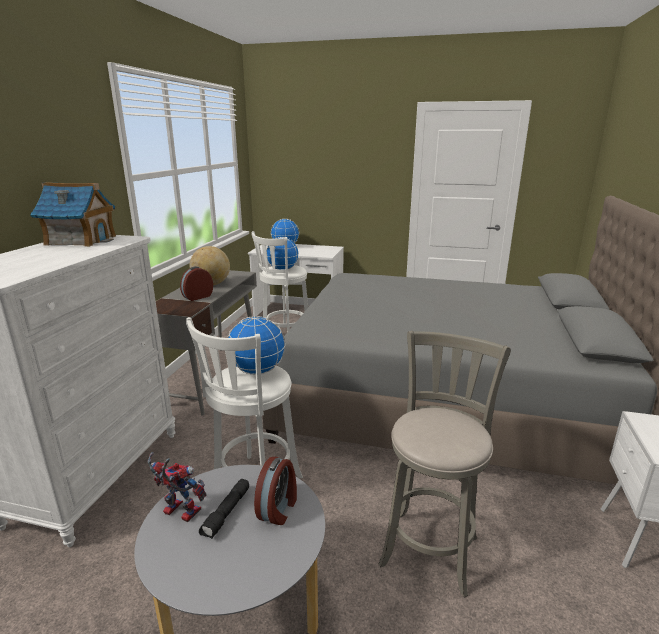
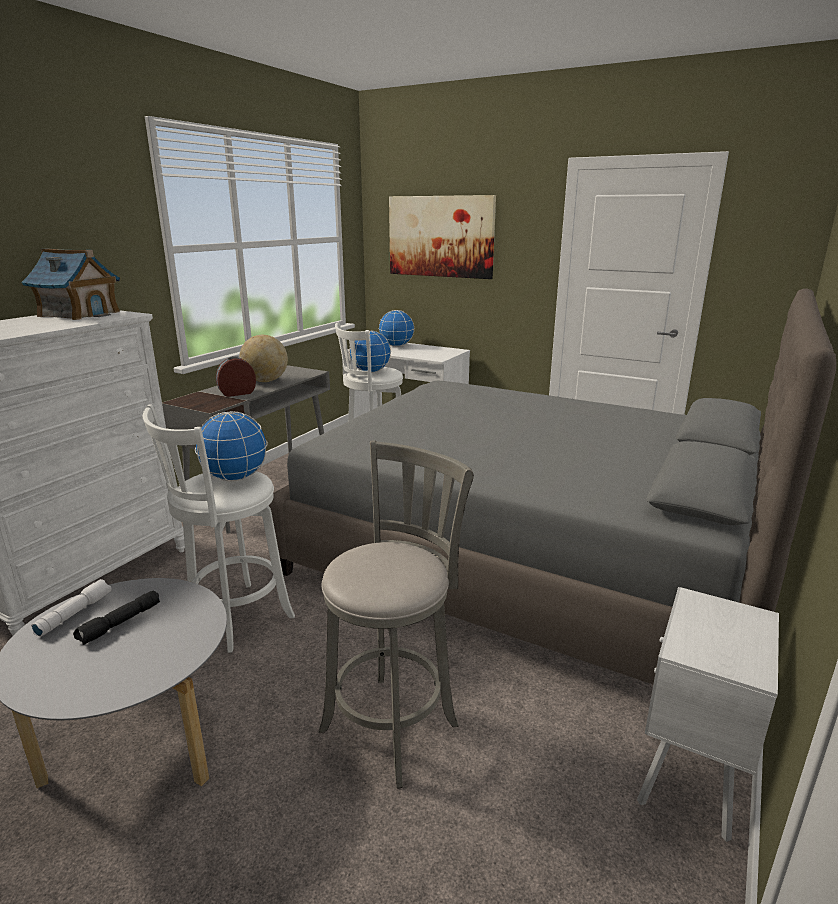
camera: 15 degrees right, 0 degrees up
toy robot [148,452,207,522] -> white flashlight [31,579,112,637]
alarm clock [254,457,297,525] -> none
none -> picture [389,195,496,279]

